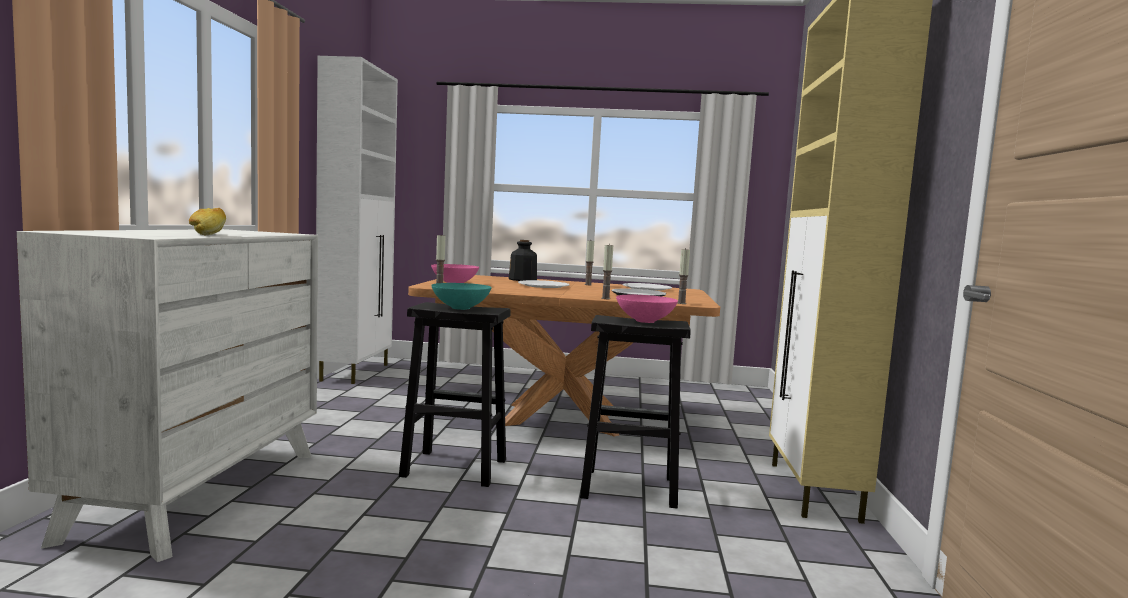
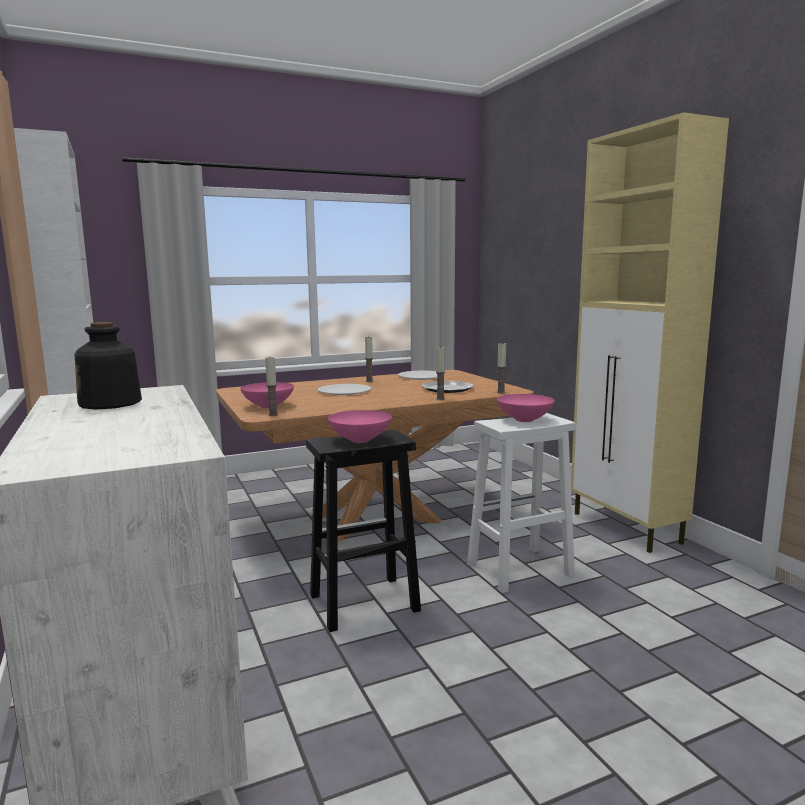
camera: 30 degrees left, 5 degrees up
bread [189,208,226,235] -> none
turquoise bowl [431,283,492,310] -> pink bowl [328,410,392,443]
bottle [509,240,537,281] -> bottle moved to [75,322,142,410]
black stool [580,315,691,508] -> white stool [467,413,576,593]

